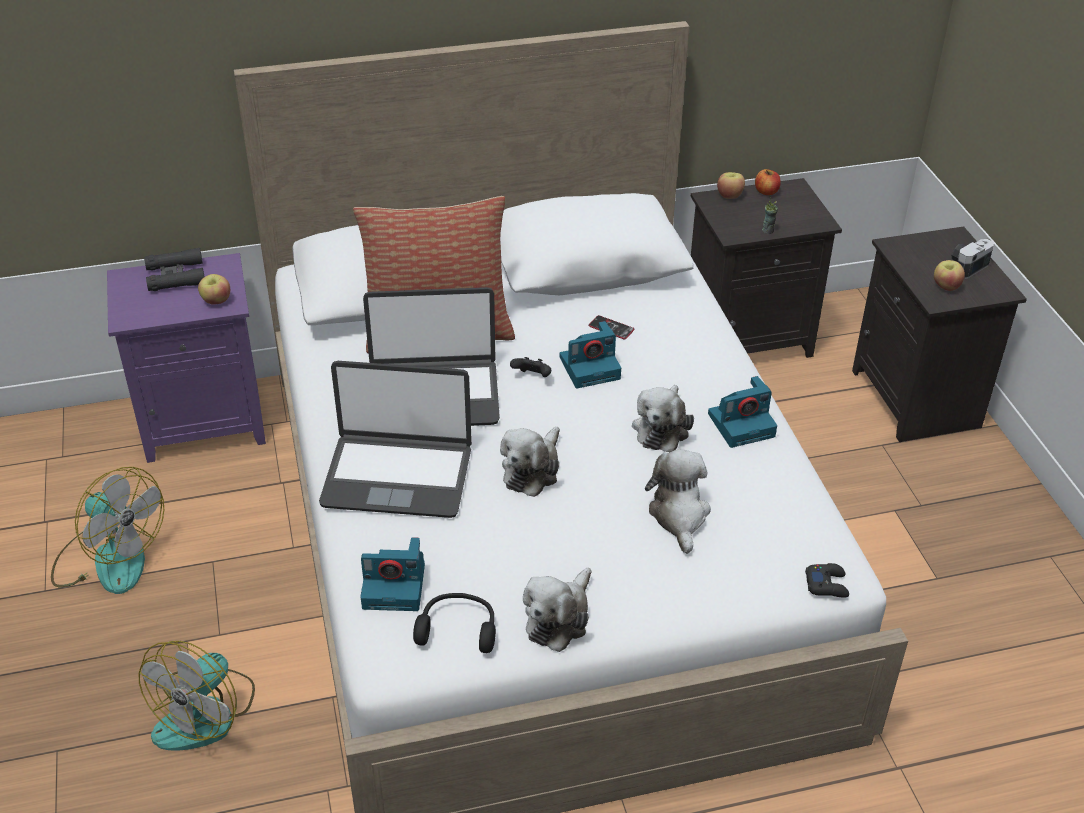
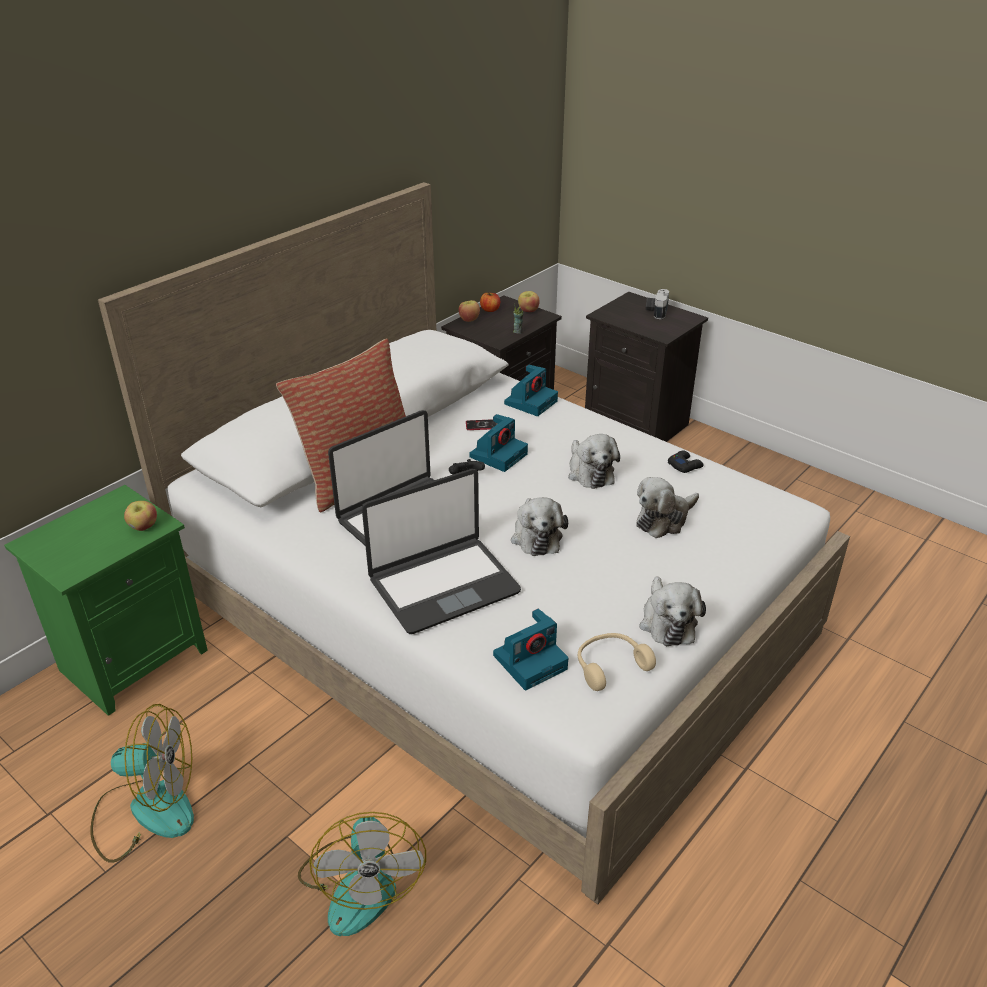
camera: 35 degrees left, 5 degrees down
purple nightstand [107,253,266,463] -> green nightstand [4,485,208,716]
black binoculars [144,248,204,291] -> none
black headphones [413,593,496,653] -> beige headphones [578,633,656,691]
plush toy [645,449,711,554] -> plush toy turned 90 degrees counterclockwise [636,477,699,538]
camera [708,376,777,448] -> camera moved to [504,365,558,416]
black game controller [805,563,849,598] -> black game controller moved to [668,450,704,473]
apple [934,260,965,291] -> apple moved to [518,291,540,312]

